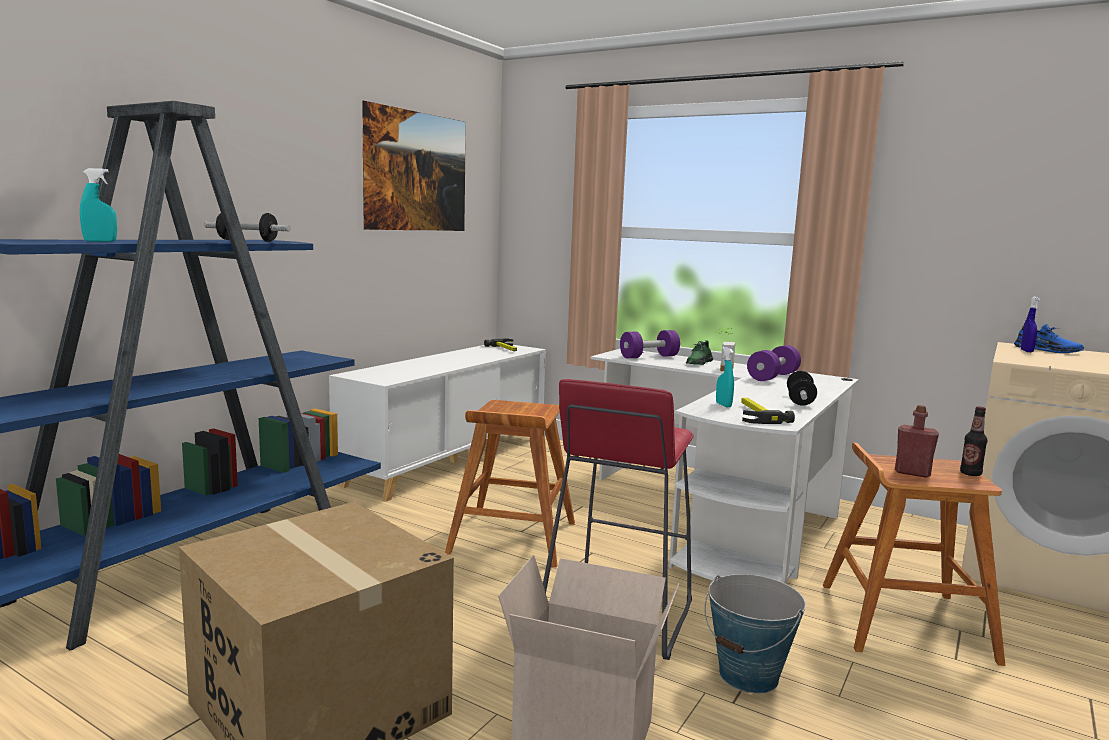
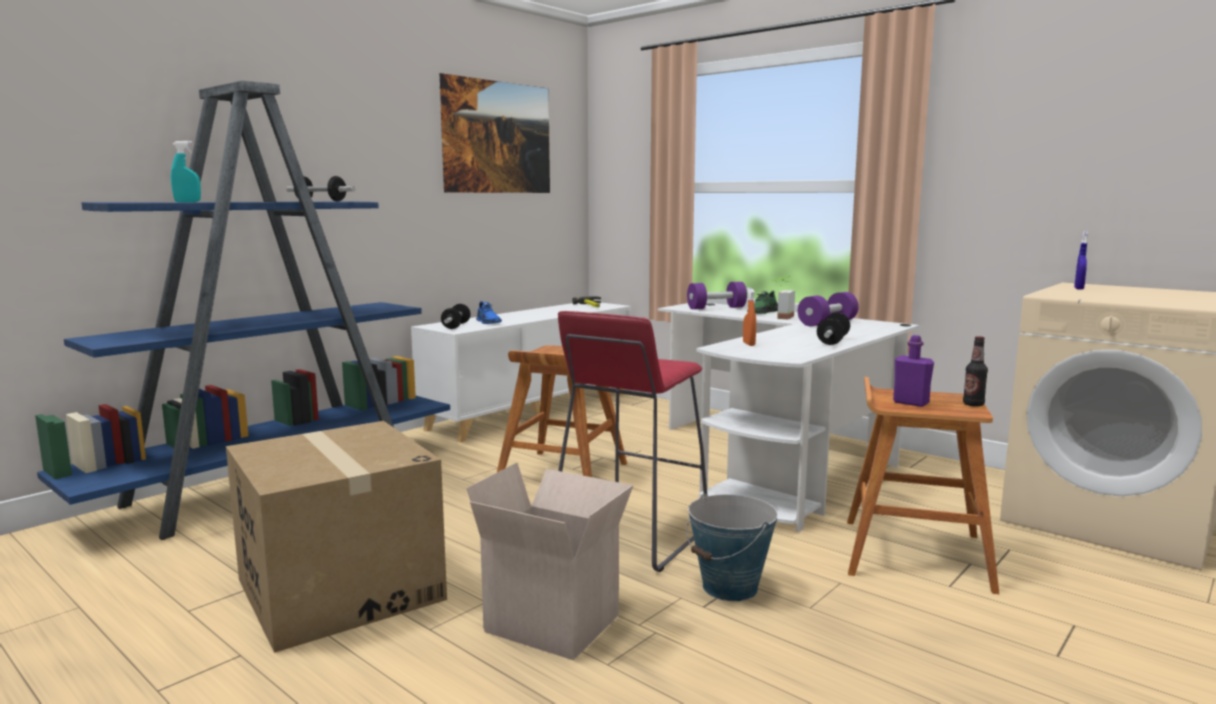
camera: 10 degrees right, 0 degrees up
turquoise spray bottle [716,347,734,407] -> orange spray bottle [743,288,756,346]
hammer [741,398,795,424] -> none
red bottle [895,405,939,478] -> purple bottle [893,335,934,407]
blue shoe [1014,323,1084,353] -> blue shoe moved to [476,301,502,324]
none -> dumbbell [441,304,471,329]

